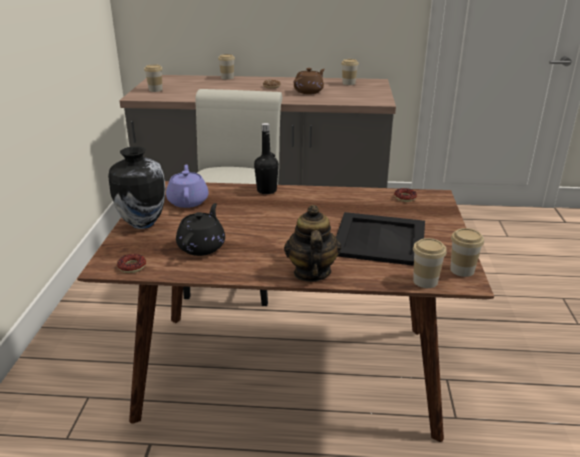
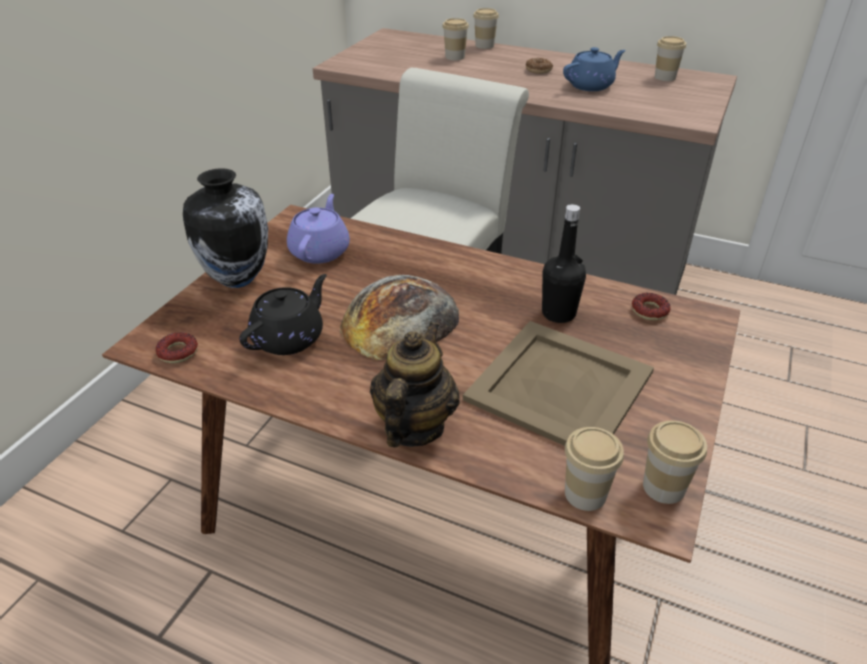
camera: 20 degrees right, 10 degrees up
cup [144,64,163,92] -> cup moved to [442,18,469,60]
black bottle [254,123,279,194] -> black bottle moved to [542,204,586,323]
brown teapot [294,68,325,94] -> blue teapot [563,47,626,91]
black tray [336,212,425,266] -> beige tray [463,321,654,446]
none -> bread [340,275,459,361]

